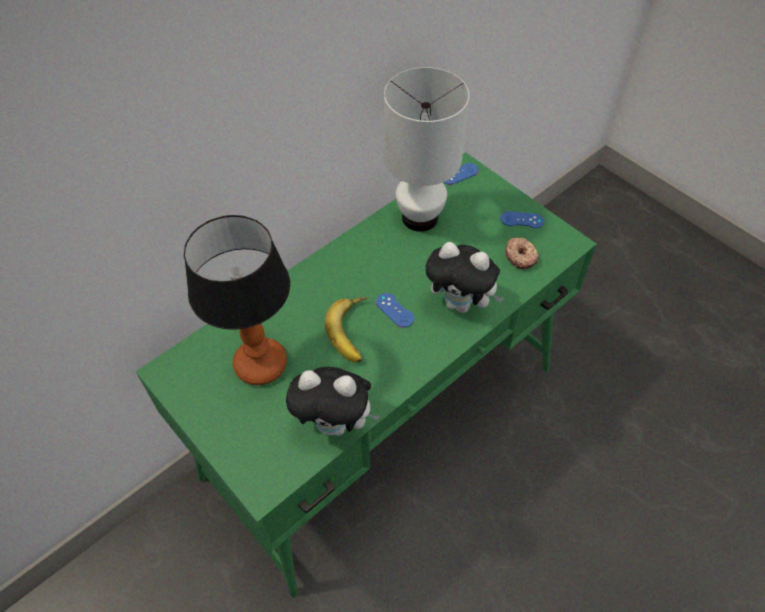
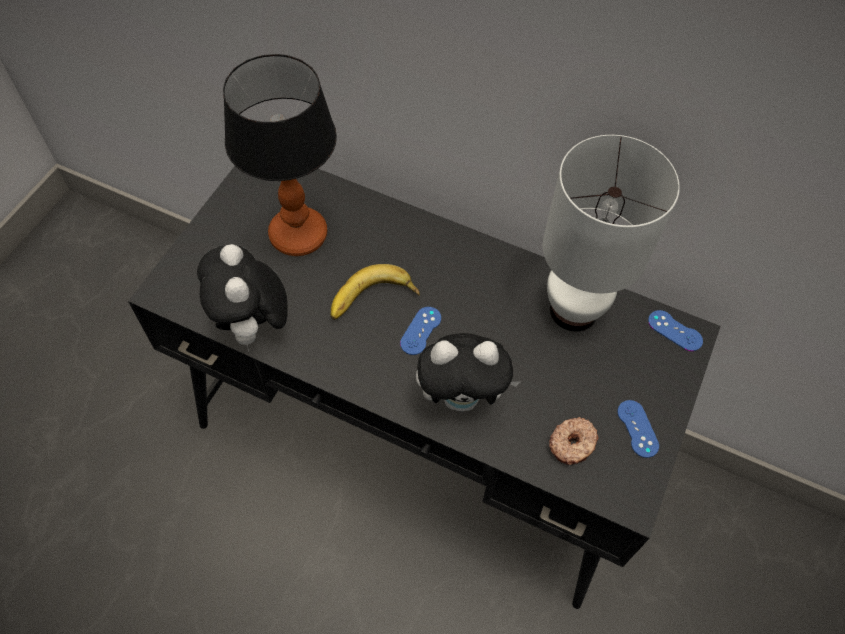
camera: 65 degrees right, 5 degrees up
green desk [135,152,597,597] -> black desk [128,166,721,609]
plush toy [426,242,504,313] -> plush toy turned 90 degrees counterclockwise [416,333,521,411]

